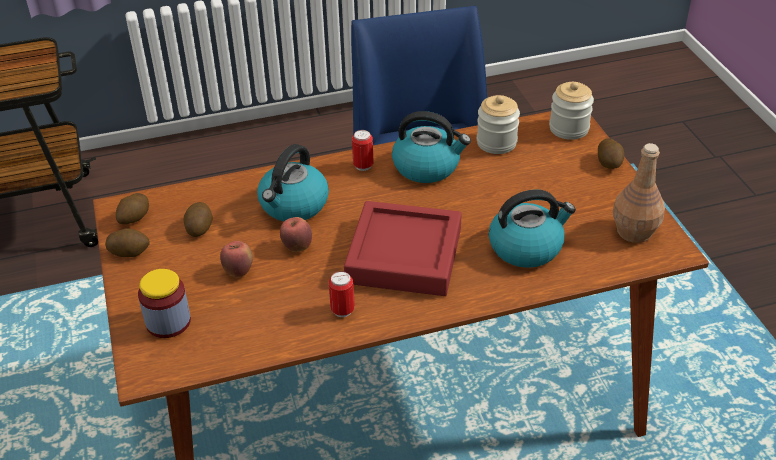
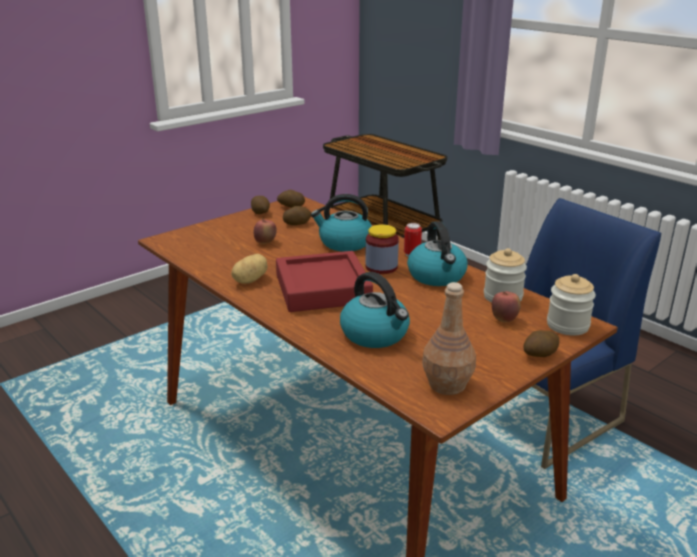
camera: 65 degrees right, 15 degrees down
jar [138,269,191,338] -> jar moved to [365,224,399,274]
apple [280,217,312,252] -> apple moved to [492,291,520,322]
can [329,271,355,317] -> potato [231,254,268,284]

